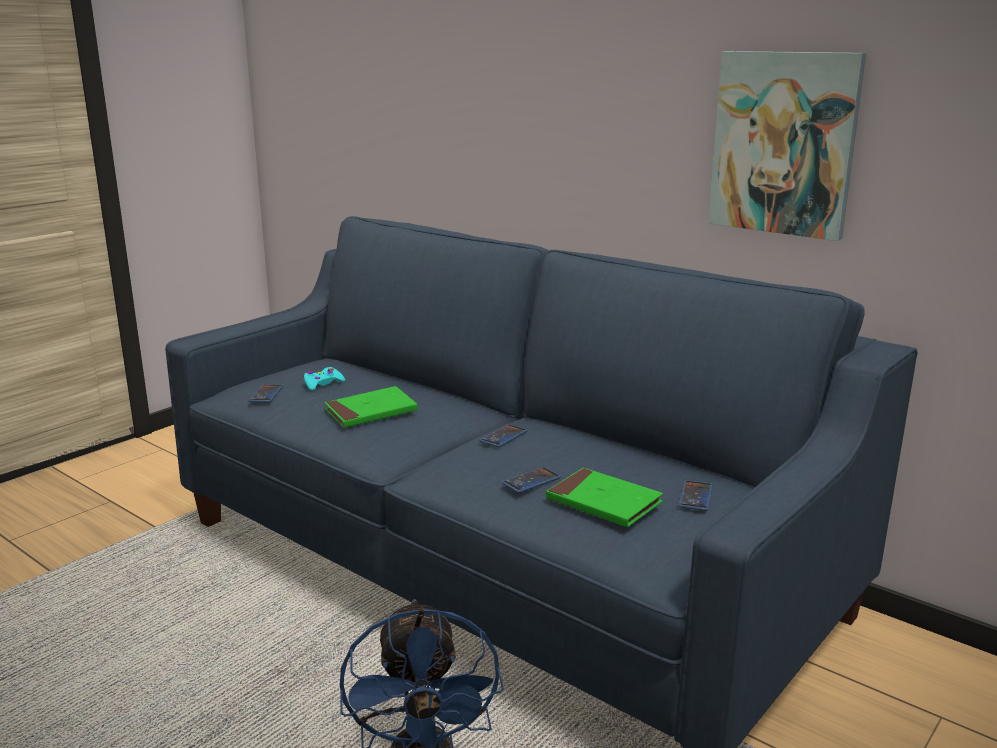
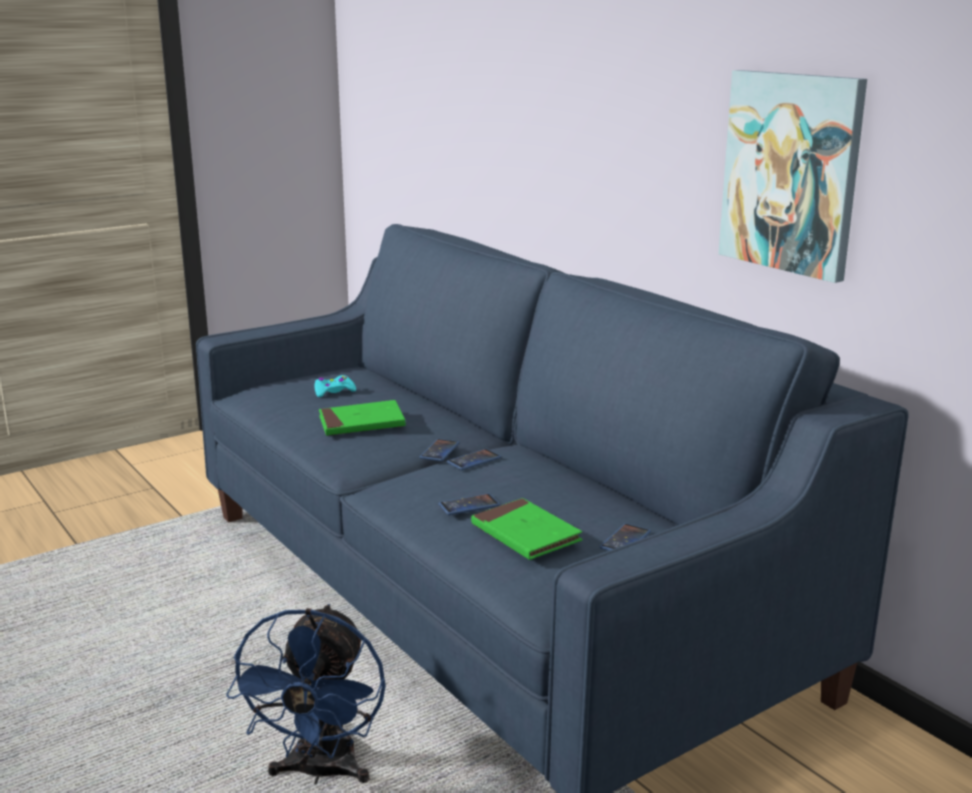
camera: 15 degrees right, 0 degrees up
phone [249,384,283,403] -> phone moved to [420,439,459,461]

